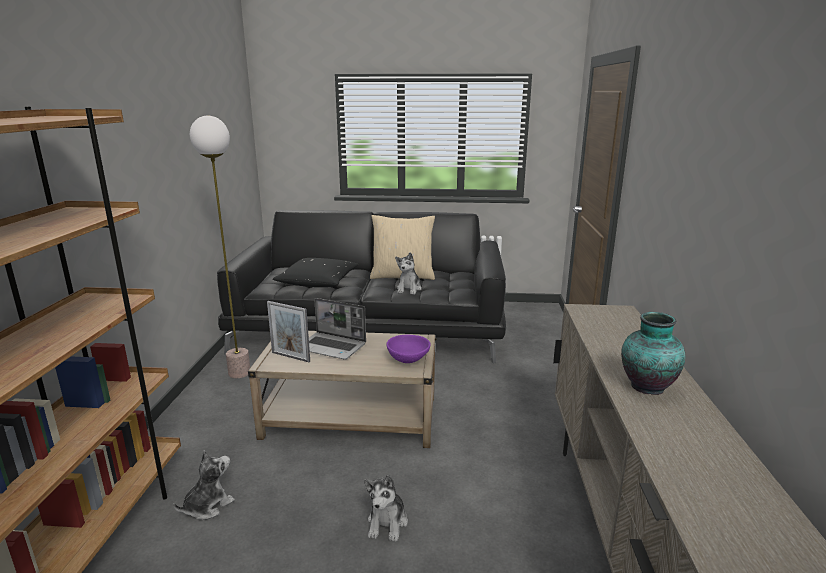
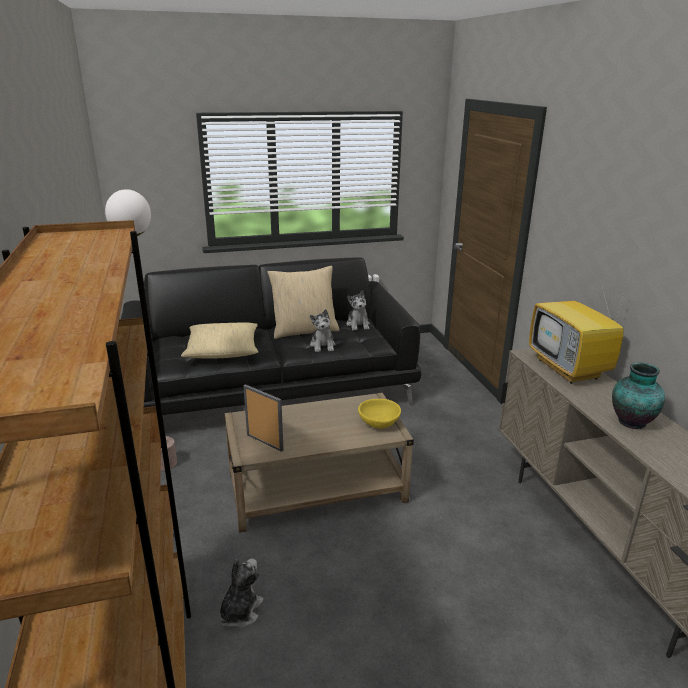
camera: 20 degrees left, 5 degrees up
picture frame [267,301,310,362] -> picture frame turned 150 degrees counterclockwise [243,384,284,452]
black pillow [272,258,359,287] -> beige pillow [181,323,258,359]
laptop [309,298,366,360] -> none
plush toy [364,475,408,542] -> plush toy moved to [346,291,370,330]
purple bowl [386,335,431,363] -> yellow bowl [358,399,401,429]
none -> television [529,274,626,384]

